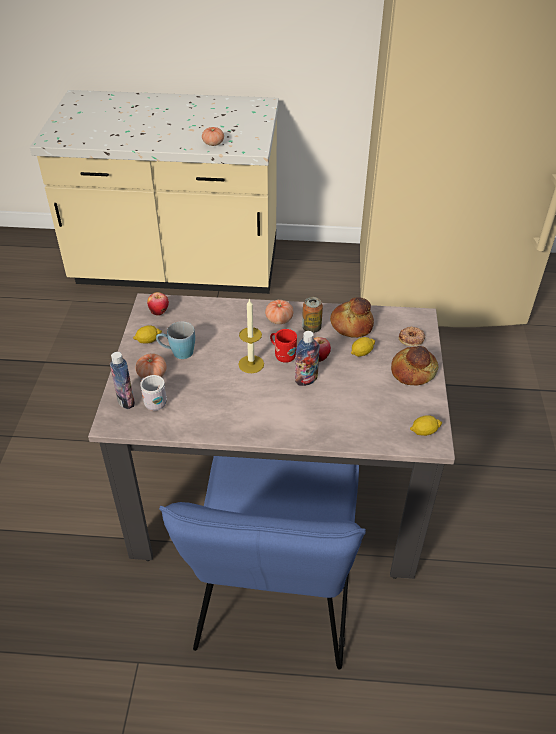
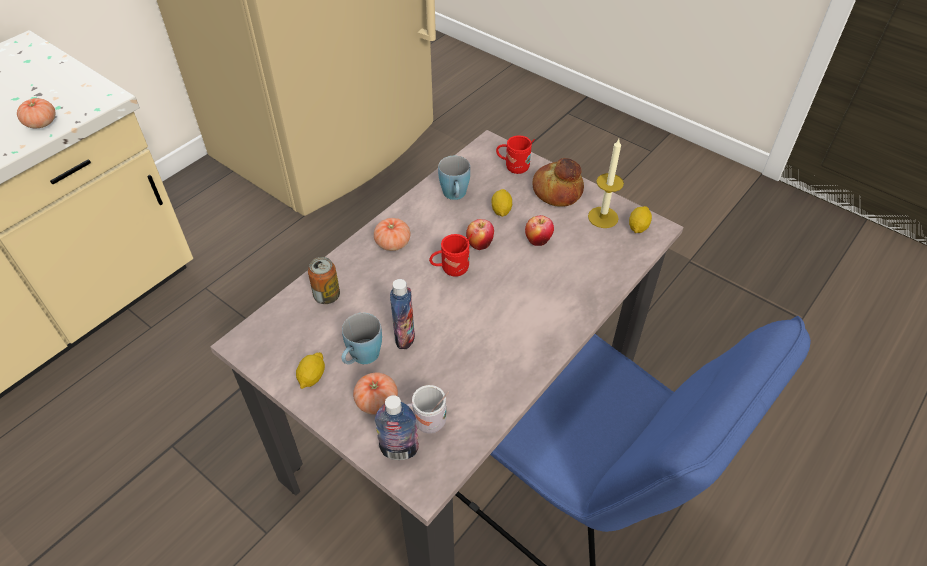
camera: 55 degrees left, 5 degrees up
apple [147,292,169,316] -> apple moved to [525,215,554,246]
candle [238,298,264,373] -> candle moved to [588,139,624,228]
bottle [295,331,320,386] -> bottle moved to [390,279,415,349]
can [302,297,323,333] -> can moved to [308,257,340,304]
bread [330,297,374,338] -> blue mug [438,156,470,200]
donut [399,327,425,346] -> red mug [496,135,535,174]

